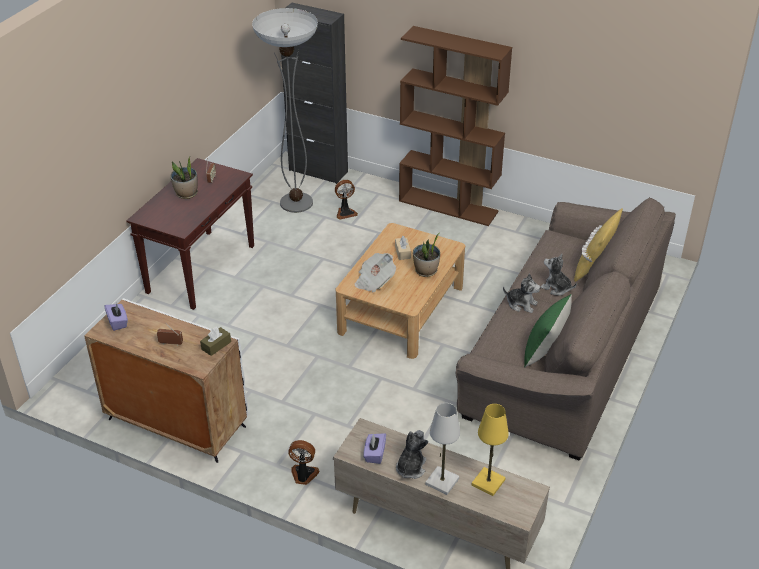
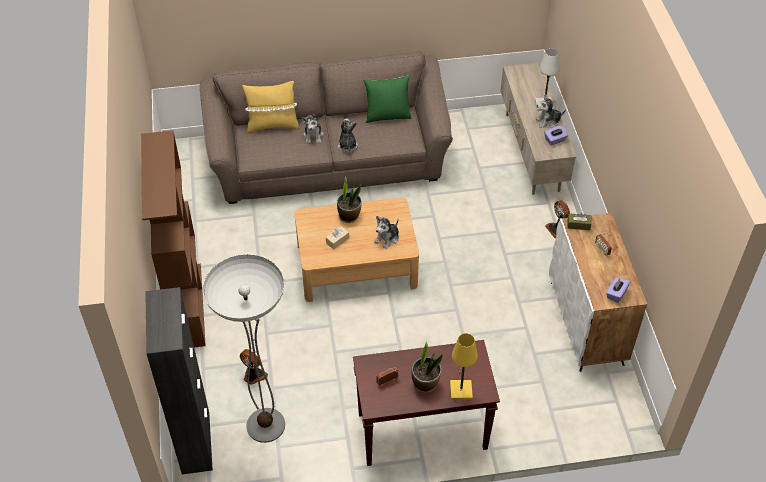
camera: 125 degrees left, 10 degrees up
newspaper [354,253,396,292] -> plush toy [374,216,399,249]
yellow table lamp [472,404,509,496] -> yellow table lamp moved to [450,333,478,400]

